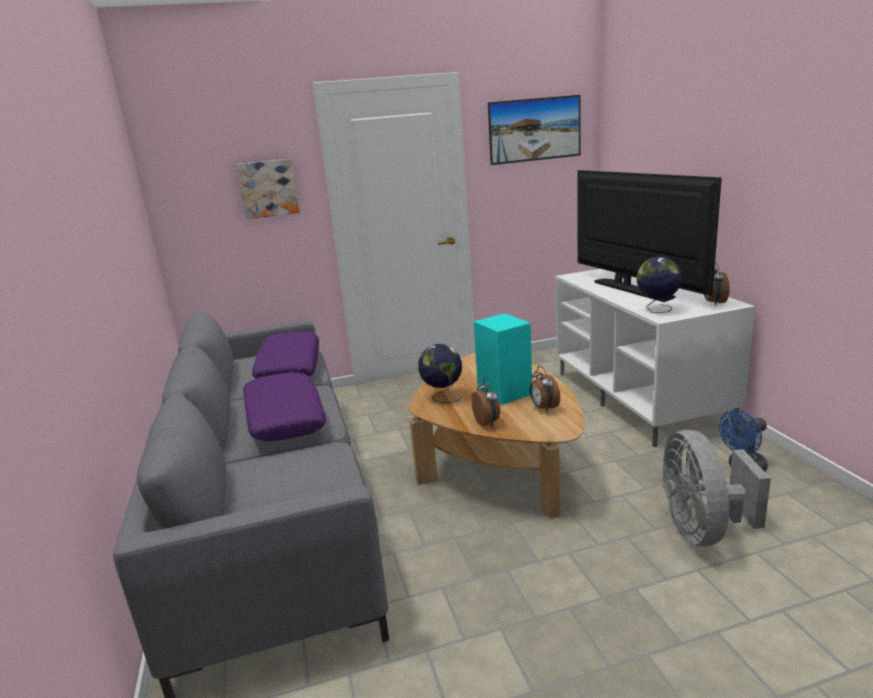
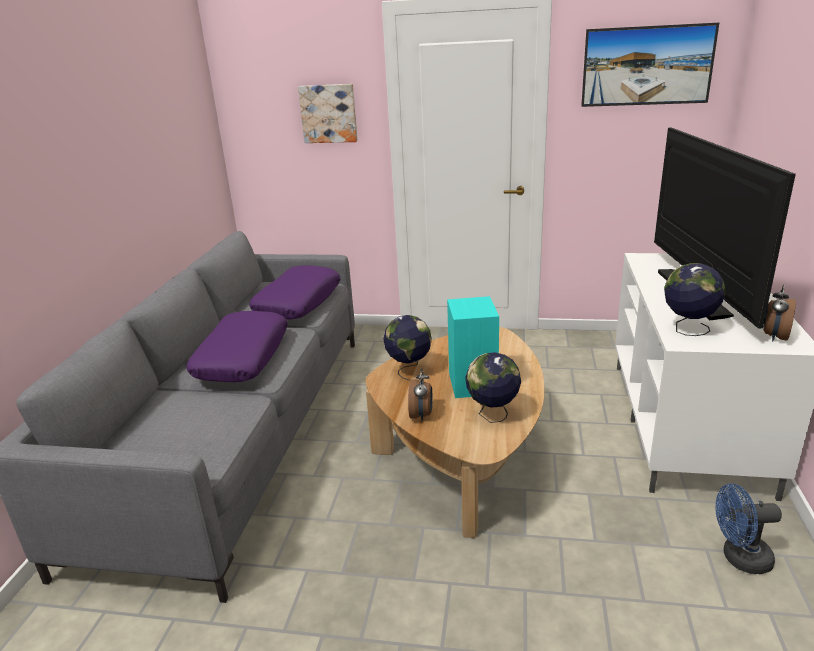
camera: 25 degrees right, 5 degrees up
alarm clock [530,365,560,412] -> globe [465,352,521,423]
grey fan [662,430,771,546] -> none

